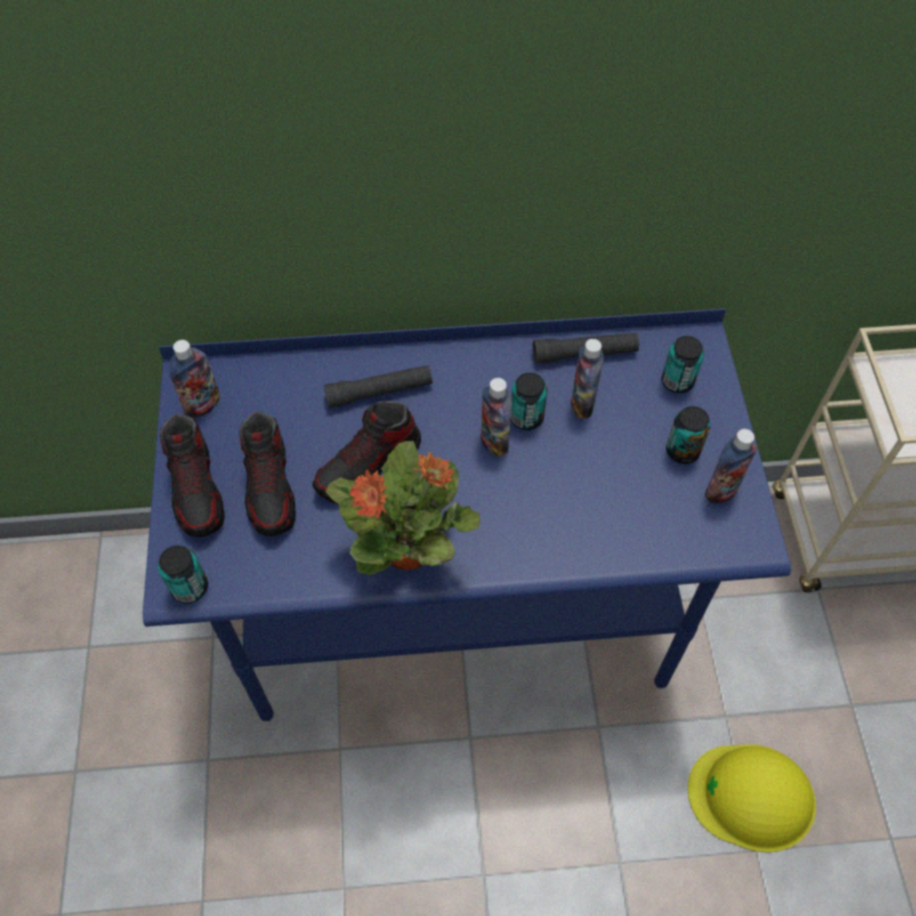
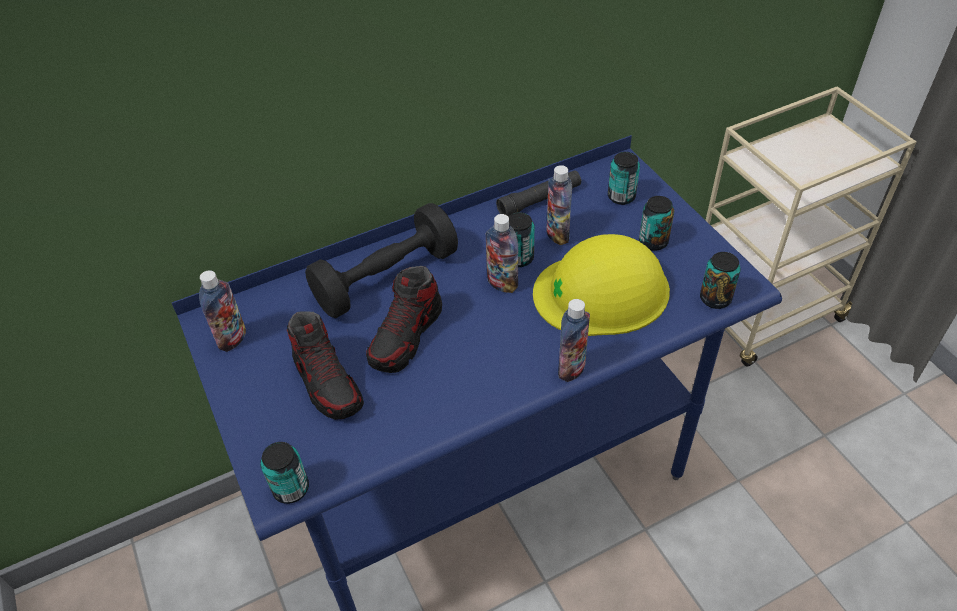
camera: 20 degrees left, 10 degrees down
shoe [160,414,224,537] -> none
black flashlight [324,365,432,408] -> black dumbbell [305,203,458,318]
potted plant [326,441,480,575] -> none
yellow hard hat [688,744,816,853] -> yellow hard hat moved to [533,234,670,336]
bottle [705,429,757,503] -> bottle moved to [558,299,590,382]
none -> can [700,252,741,309]

